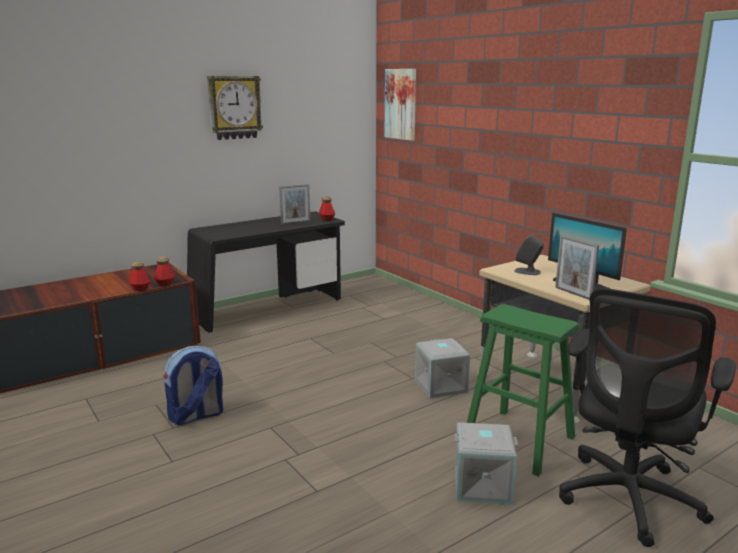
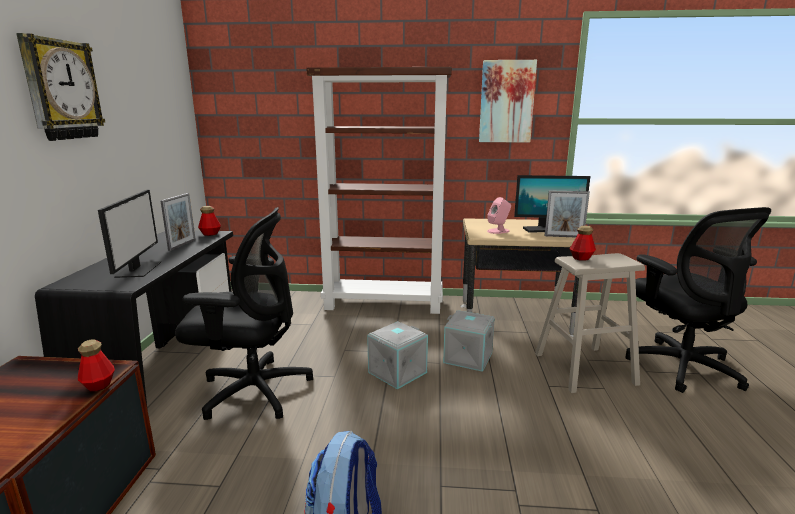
camera: 50 degrees left, 0 degrees up
bottle [129,261,151,291] -> bottle moved to [570,226,596,261]
picture [385,69,416,141] -> picture moved to [479,60,537,143]
grey storage box [454,422,518,504] -> grey storage box moved to [367,321,428,389]
green stool [467,304,579,477] -> beige stool [535,253,645,393]
grey speaker [514,234,544,275] -> pink speaker [487,197,511,234]
none -> monitor [98,190,161,278]
none -> black office chair [175,207,313,420]
none -> brown bookcase [306,67,452,314]

